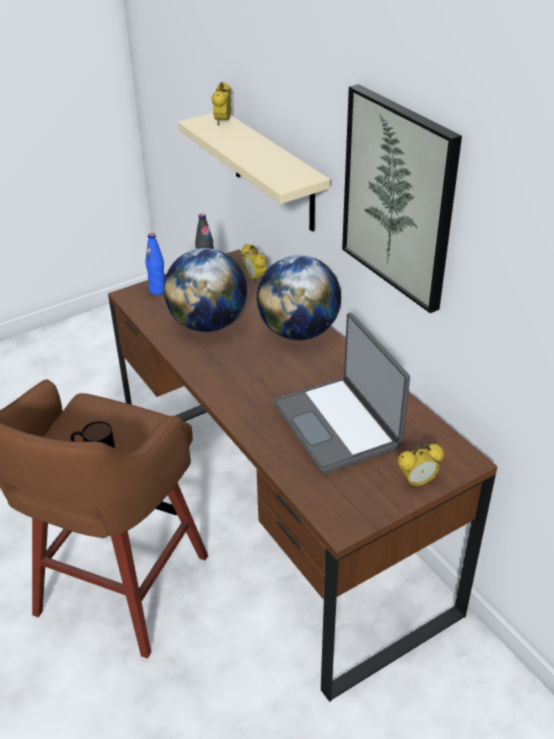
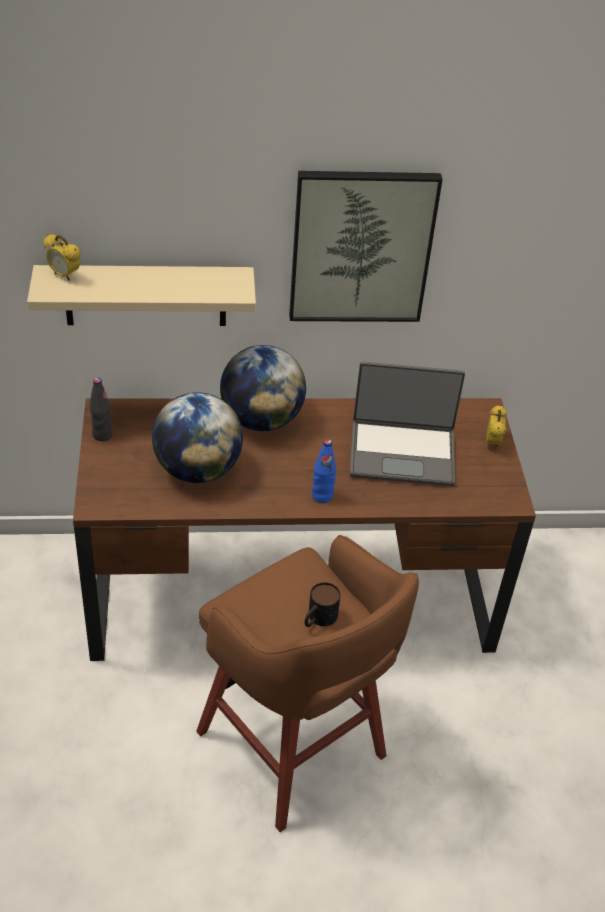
camera: 65 degrees left, 5 degrees up
blue bottle [145,233,165,295] -> blue bottle moved to [312,439,336,503]
alarm clock [241,244,267,283] -> none

